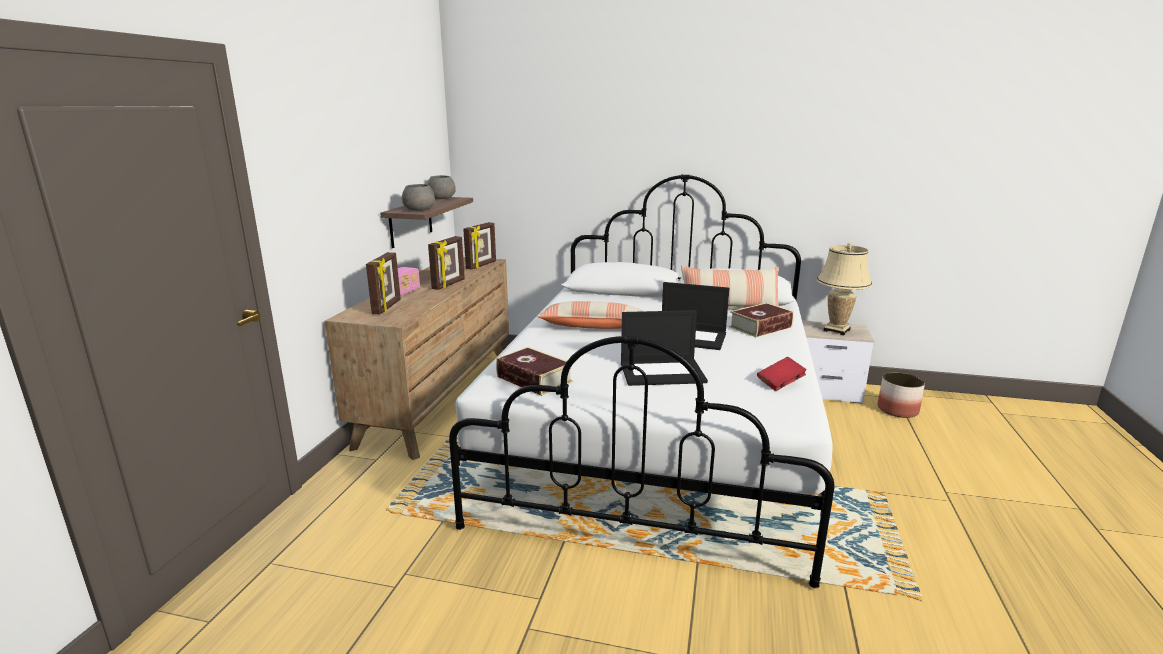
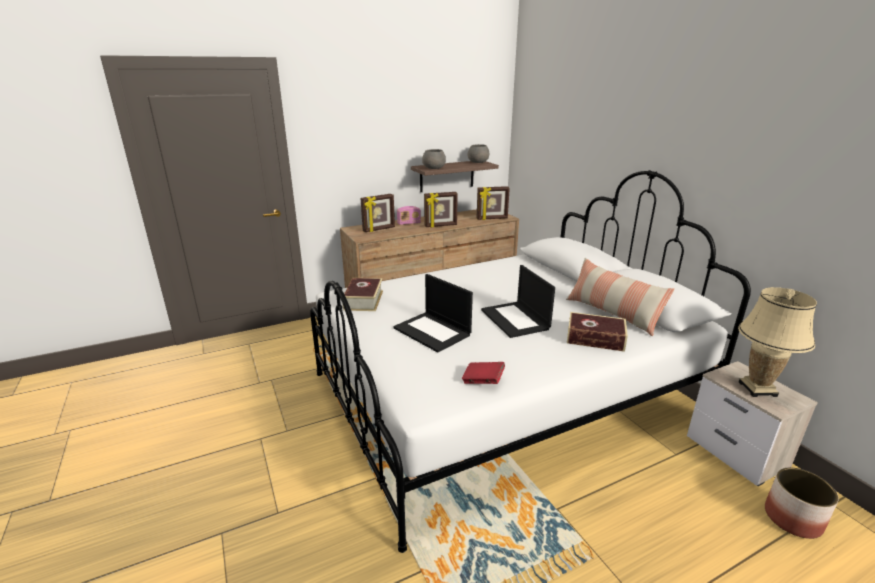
camera: 50 degrees right, 5 degrees up
pillow [537,301,642,329] -> none

